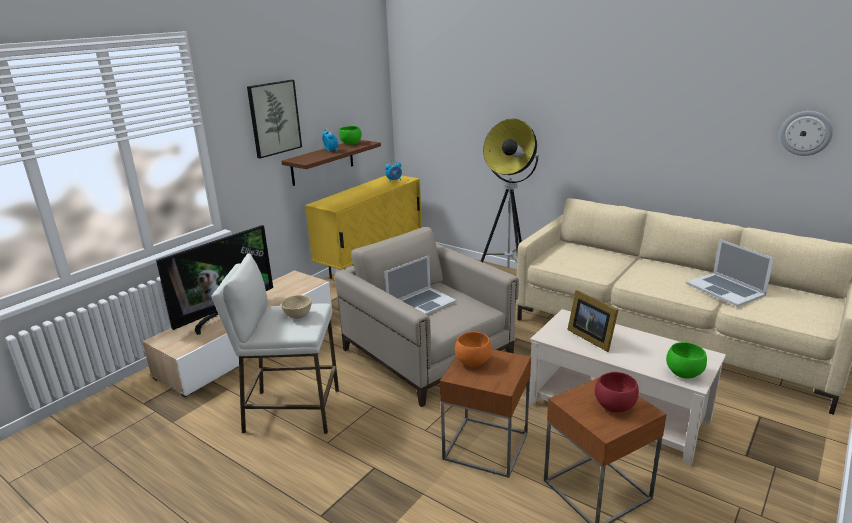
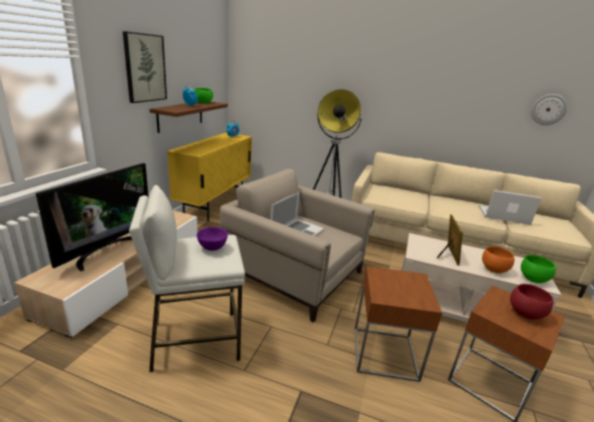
camera: 20 degrees left, 0 degrees up
beige bowl [281,295,312,319] -> purple bowl [197,227,228,251]
orange bowl [455,332,491,367] -> orange bowl moved to [482,246,514,273]
picture frame [567,290,618,352] -> picture frame turned 120 degrees counterclockwise [437,215,463,265]
laptop [686,239,774,307] -> laptop turned 150 degrees clockwise [479,190,542,225]

